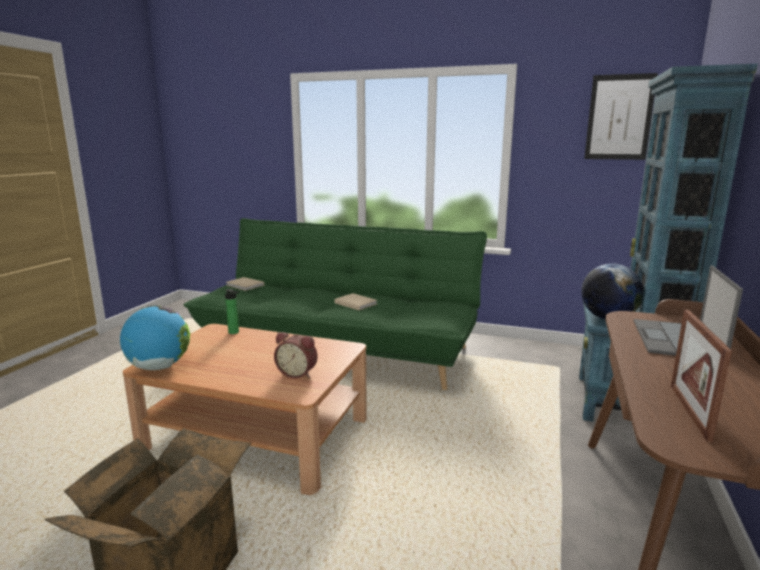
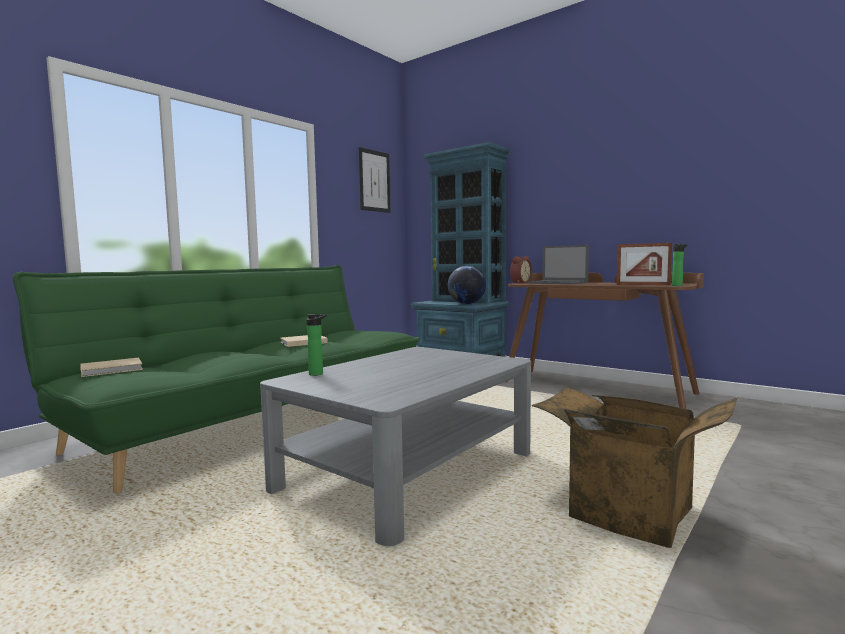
camera: 70 degrees left, 10 degrees down
globe [120,305,190,370] -> none
brown coffee table [123,324,367,495] -> grey coffee table [260,347,531,546]
alarm clock [274,332,318,379] -> alarm clock moved to [510,256,532,284]
none -> bottle [672,244,687,286]

